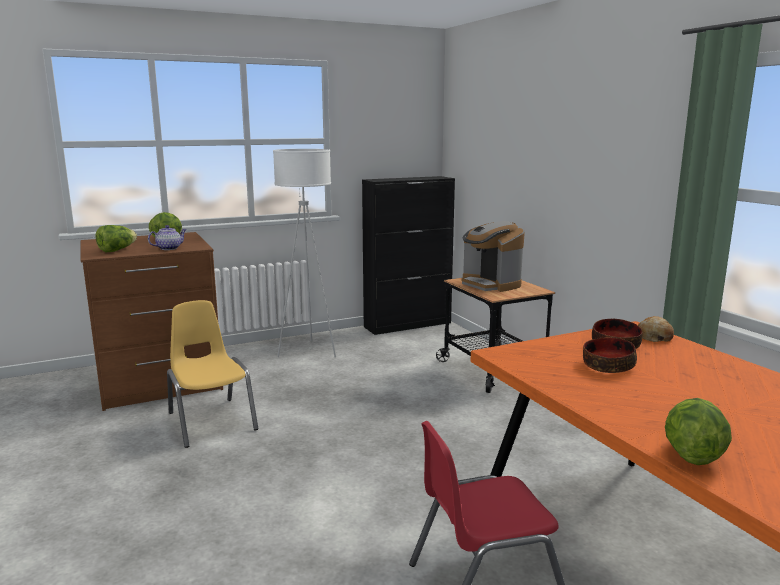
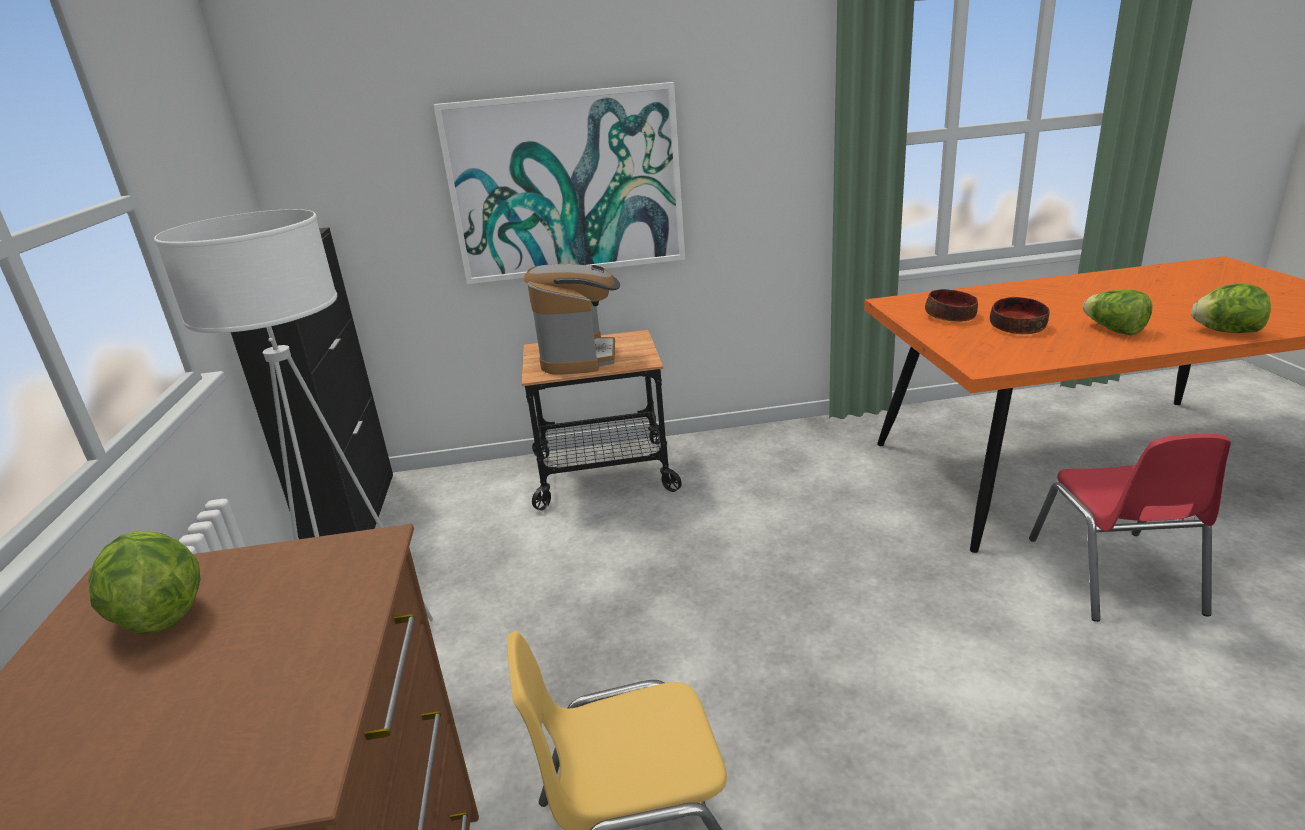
camera: 70 degrees left, 10 degrees up
lettuce [96,225,137,252] -> lettuce moved to [1083,290,1153,336]
teapot [148,225,187,250] -> none
coffee machine [462,221,525,292] -> coffee machine turned 75 degrees counterclockwise [524,264,620,375]
bread [638,316,674,342] -> none
none -> picture [433,82,685,284]

